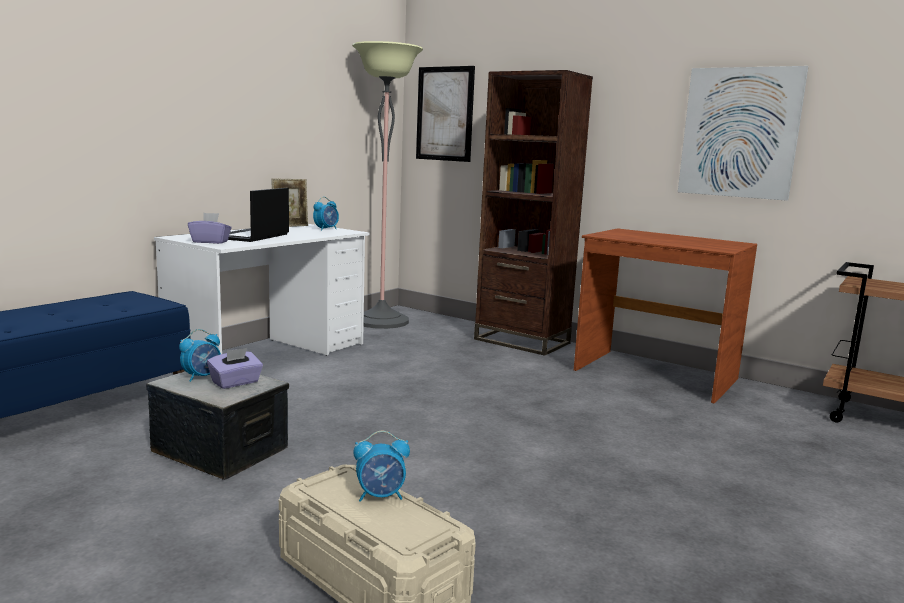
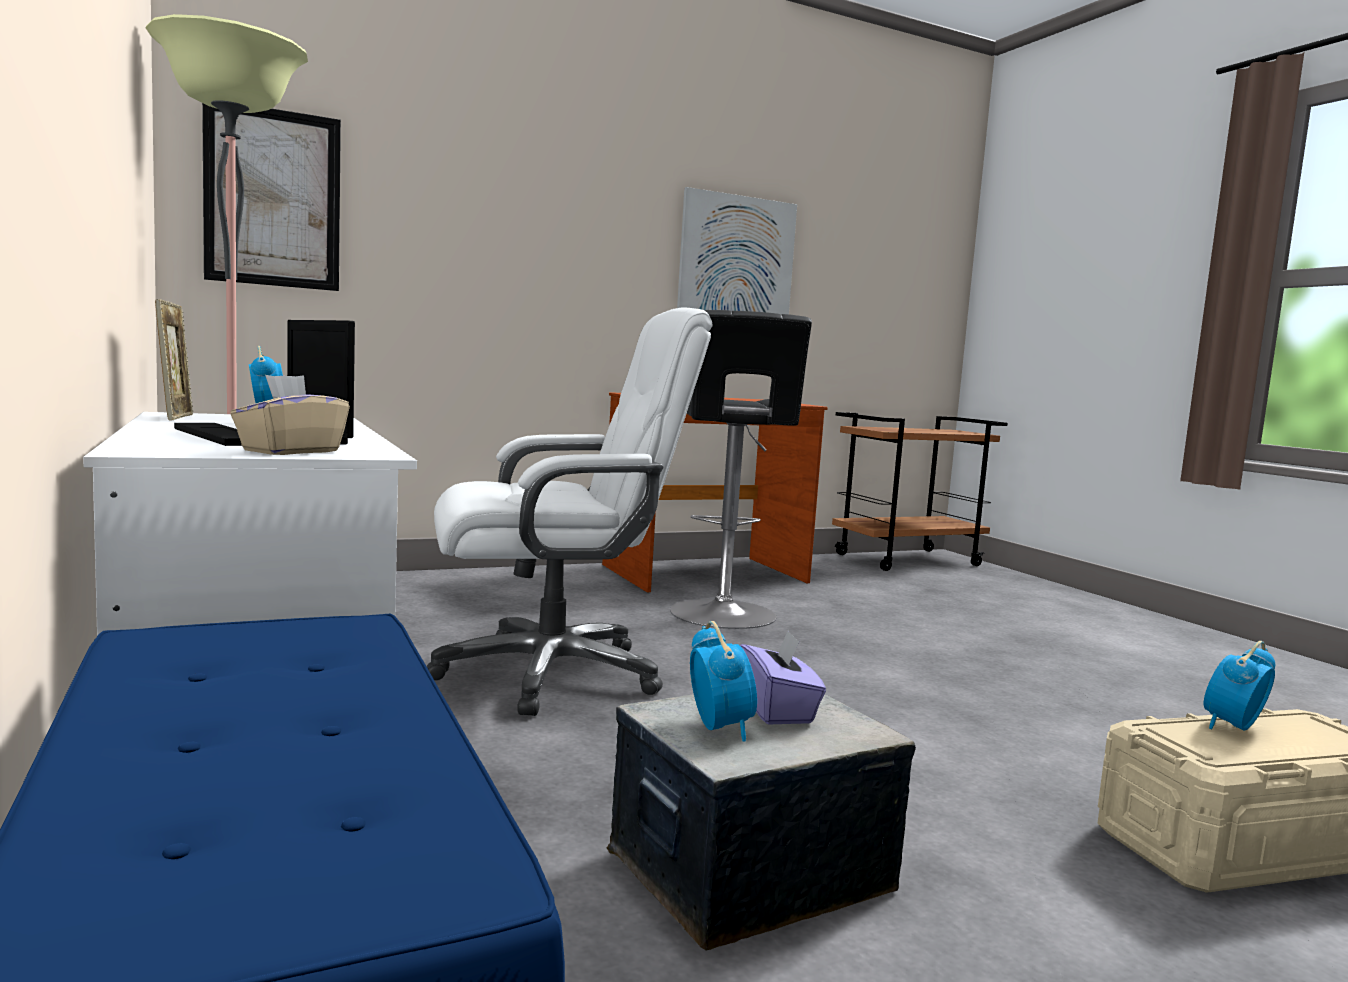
camera: 60 degrees left, 5 degrees down
purple tissue box [188,213,232,244] -> beige tissue box [230,375,350,455]
alarm clock [353,431,410,502] -> alarm clock turned 150 degrees counterclockwise [1204,641,1275,731]
brown bookcase [474,70,593,356] -> none
none -> white office chair [427,307,712,716]
none -> black stool [670,310,812,629]

